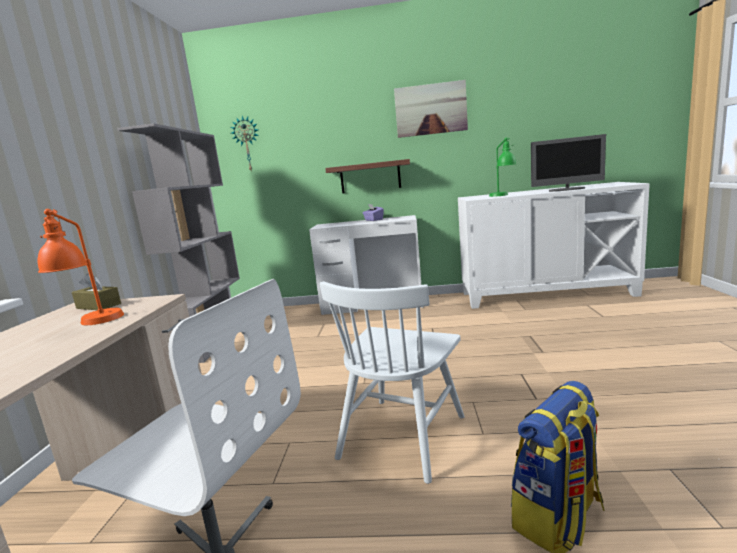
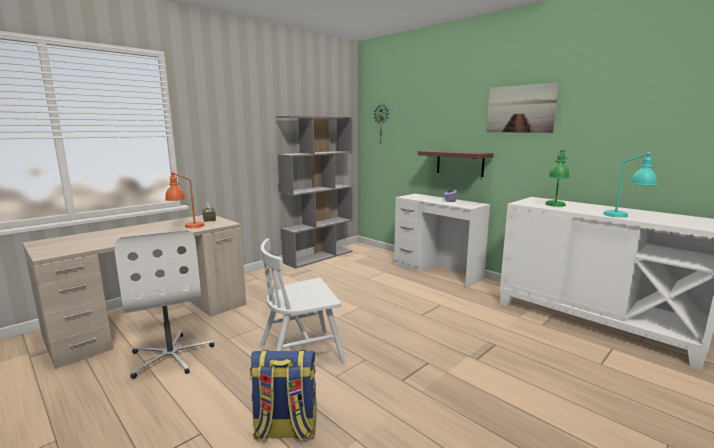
camera: 40 degrees right, 0 degrees up
monitor [531,134,606,192] -> turquoise table lamp [603,152,657,218]

